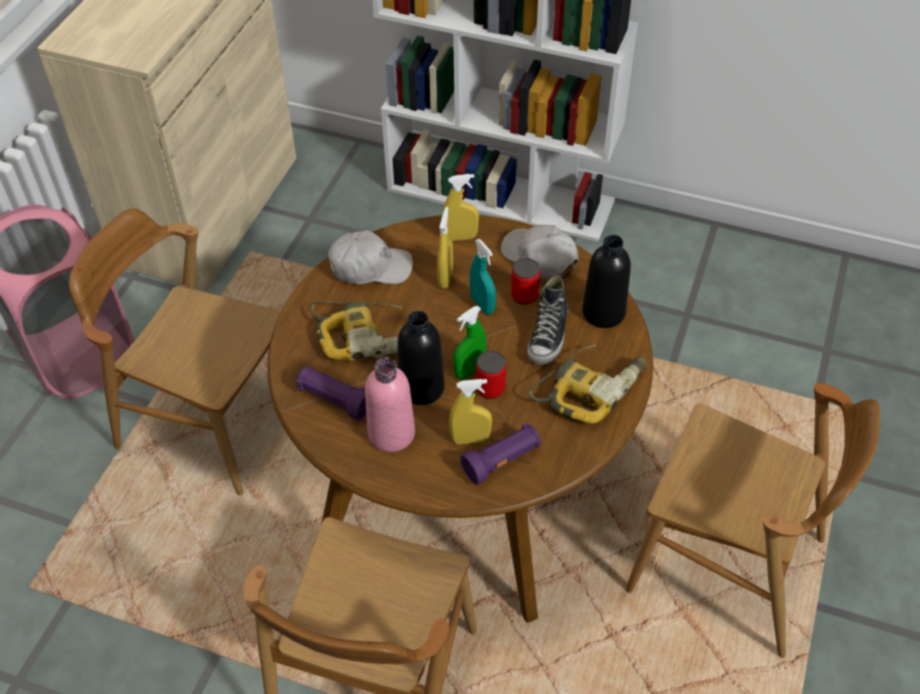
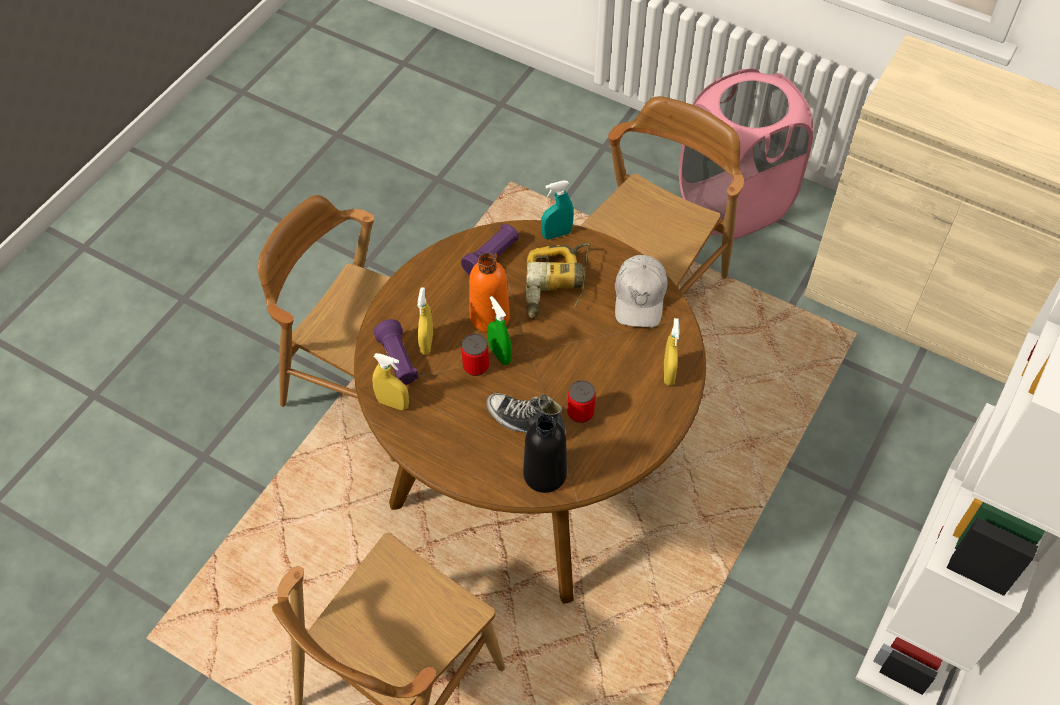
camera: 100 degrees right, 5 degrees up
pink bottle [365,358,415,452] -> none
black bottle [397,311,445,405] -> orange bottle [469,253,510,333]
yellow spray bottle [437,207,453,289] -> yellow spray bottle moved to [372,353,409,410]
turquoise spray bottle [470,239,496,315] -> turquoise spray bottle moved to [541,180,574,239]
white cap [501,224,579,280] -> none
power drill [528,344,647,424] -> none

